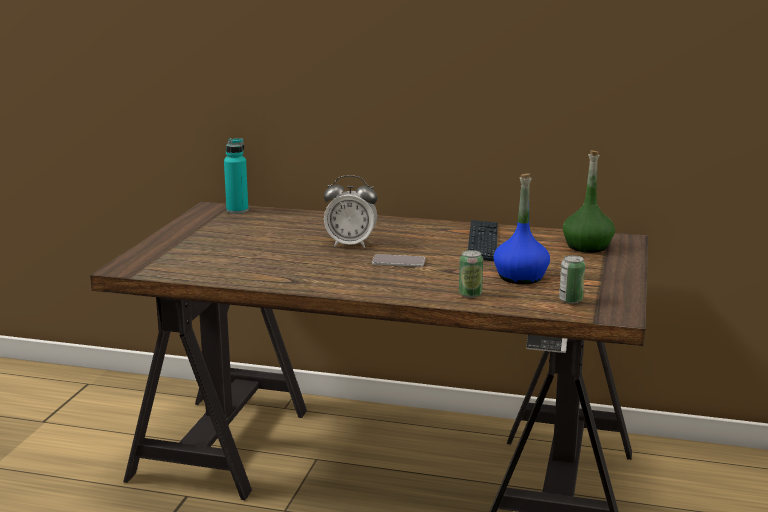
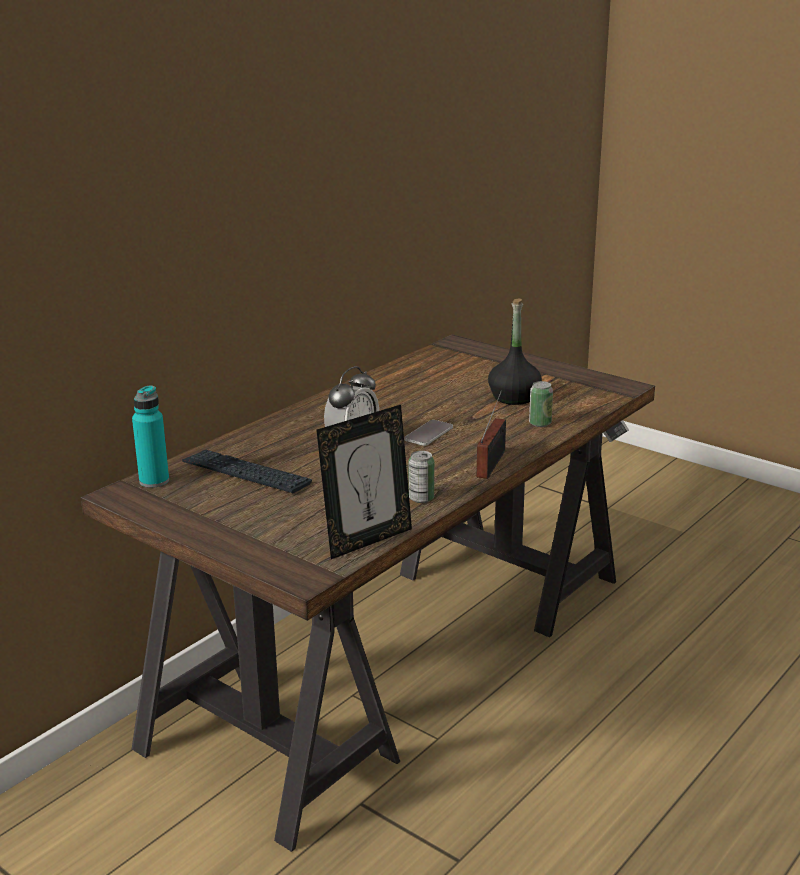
camera: 65 degrees left, 5 degrees up
keyboard [468,220,498,261] -> keyboard moved to [182,450,312,493]
blue bottle [494,173,550,284] -> black bottle [488,298,542,405]
can [559,255,585,304] -> can moved to [408,451,434,503]
green bottle [563,150,615,253] -> none
none -> picture frame [316,405,412,559]
none -> radio [477,391,506,479]

